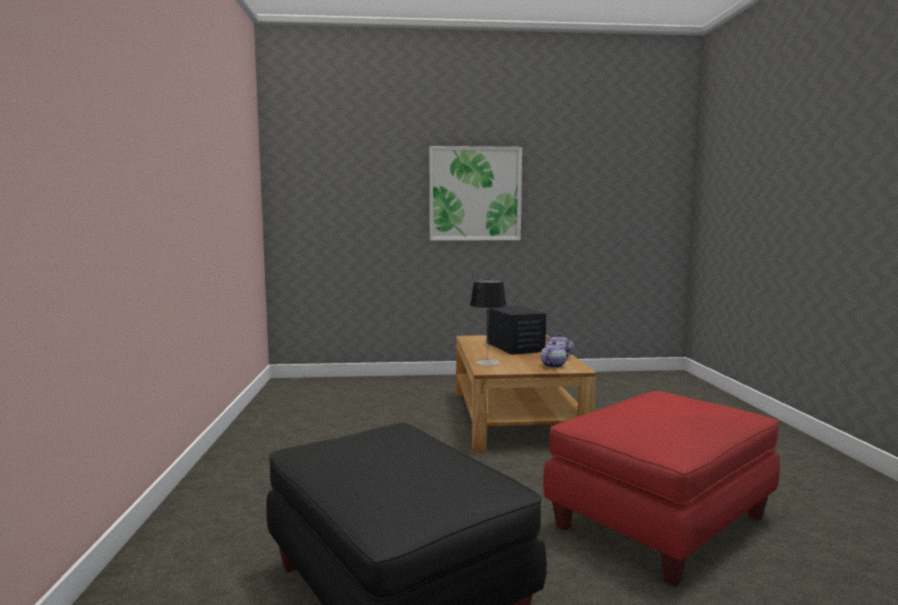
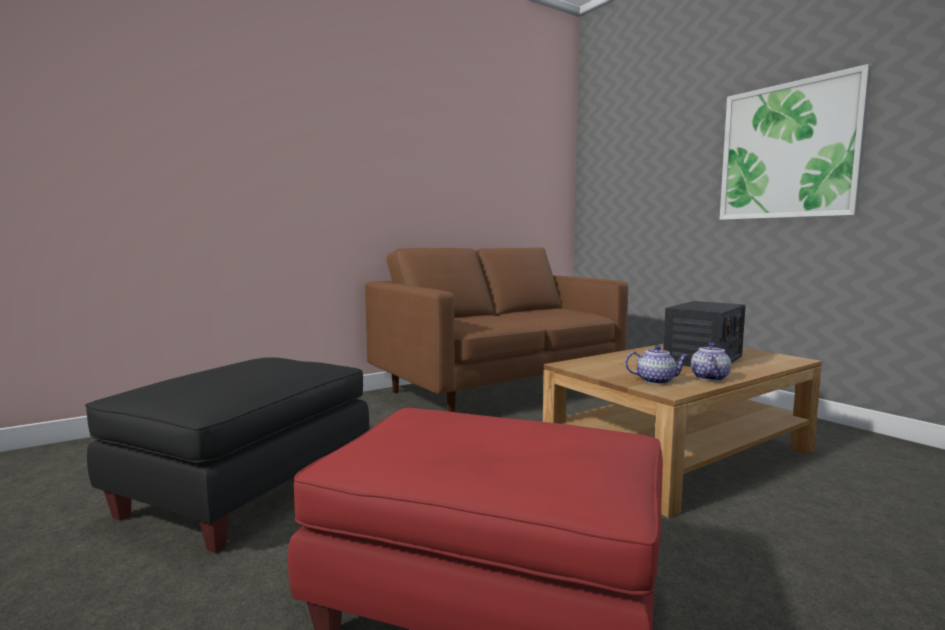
camera: 60 degrees right, 0 degrees up
table lamp [470,280,507,366] -> none
none -> brown sofa [365,248,628,412]

